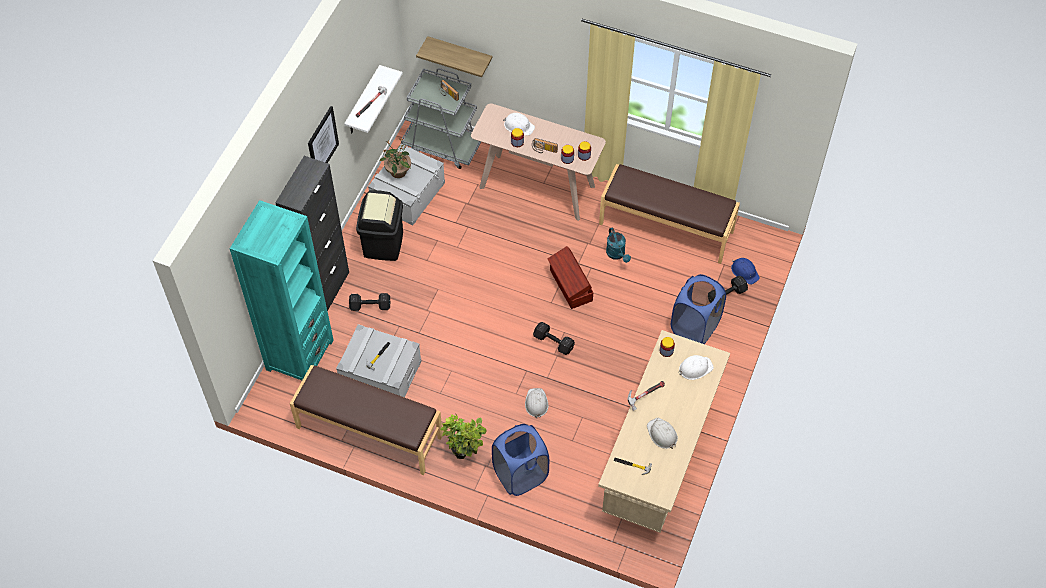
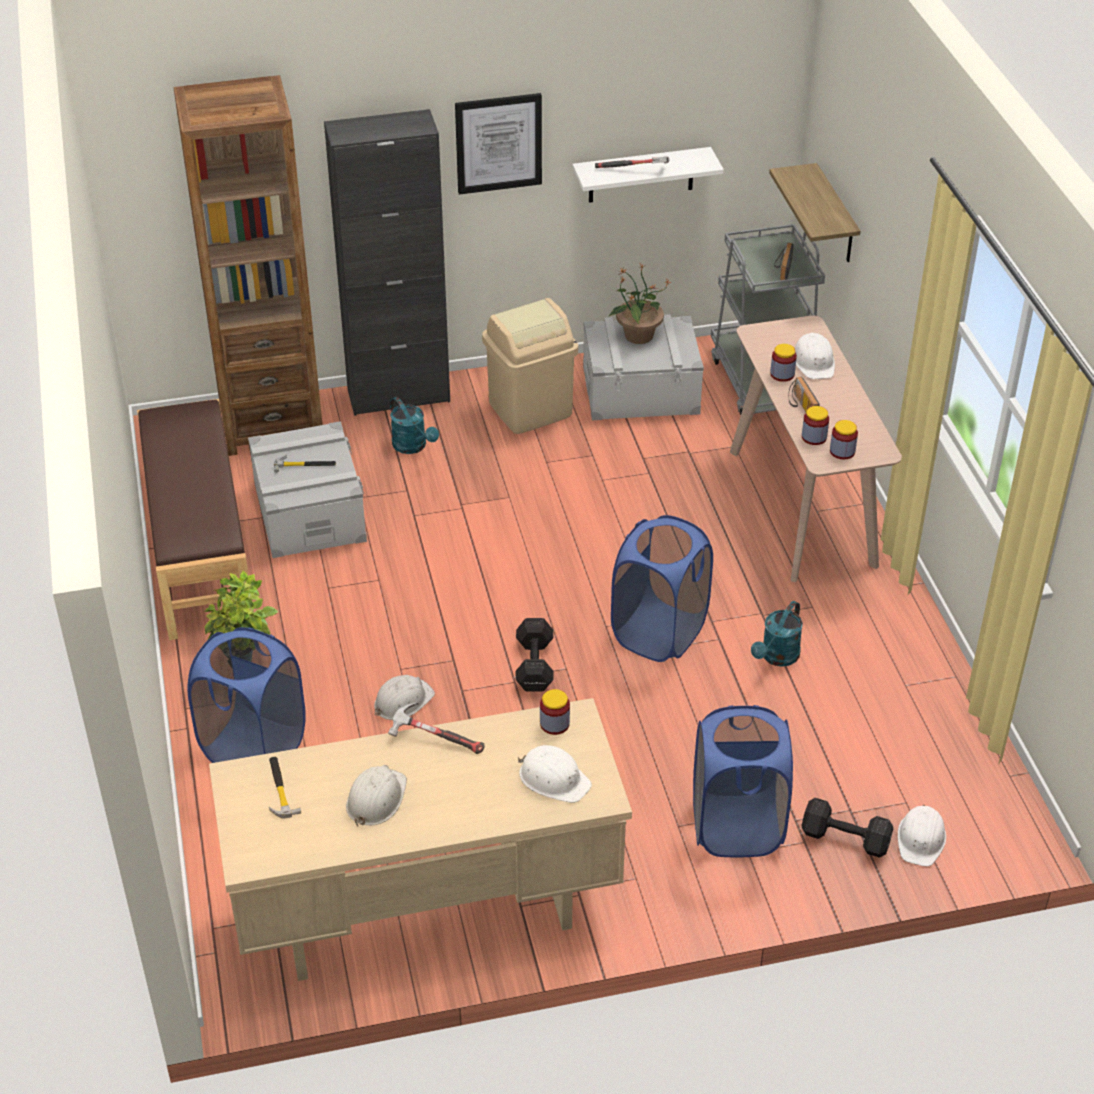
camera: 55 degrees right, 15 degrees down
turquoise bookcase [230,200,334,380] -> brown bookcase [173,75,322,456]
black dumbbell [349,293,390,311] -> turquoise watering can [390,397,439,454]
black trash can [356,190,403,261] -> beige trash can [482,298,578,434]
brown storage box [548,246,593,309] -> blue laundry basket [611,515,713,662]
brown bench [599,164,740,264] -> none
blue hard hat [731,258,760,285] -> white hard hat [898,805,946,866]

